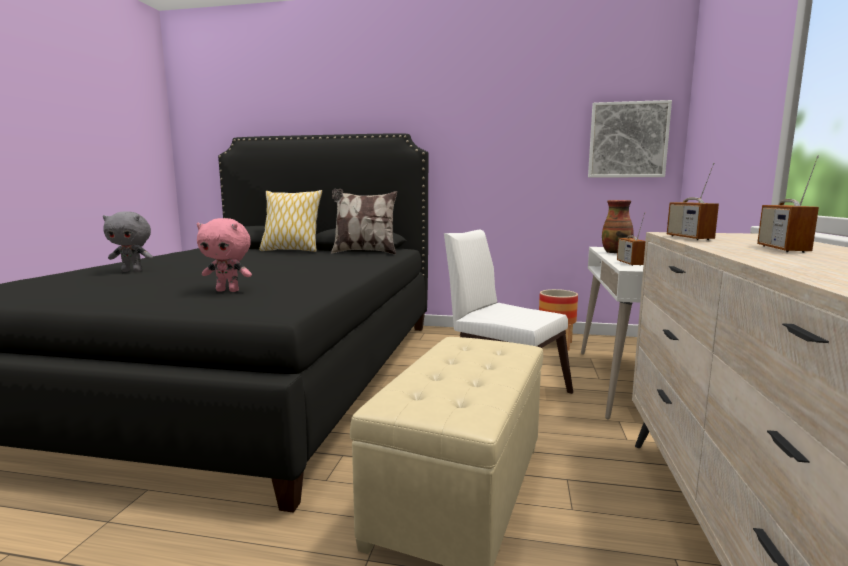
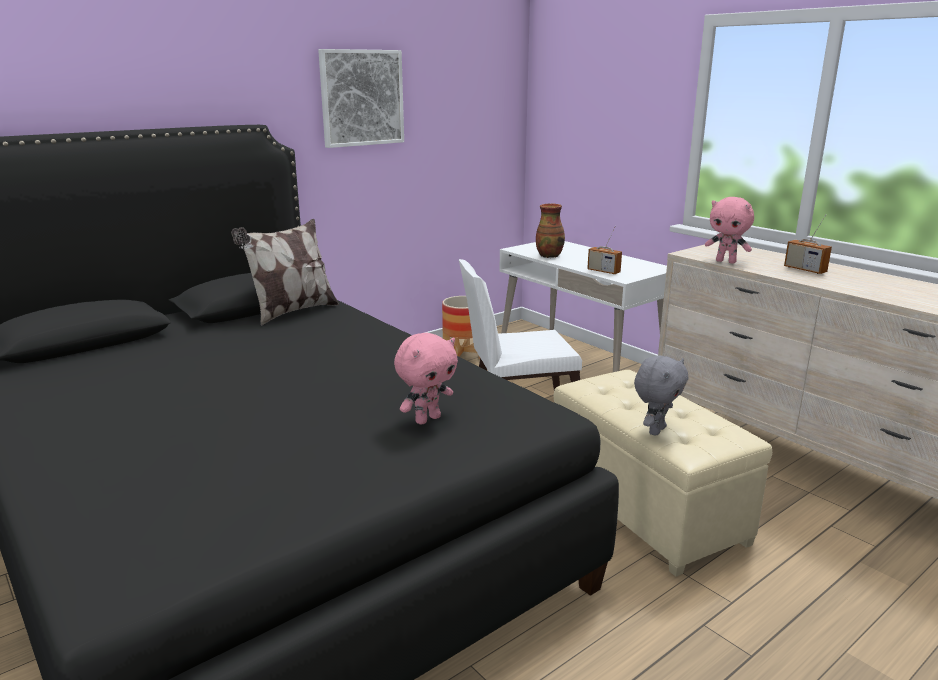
camera: 50 degrees left, 10 degrees up
grey plush toy [103,211,153,272] -> grey plush toy moved to [634,355,688,436]
pillow [259,190,322,252] -> none
picture [588,100,672,178] -> picture moved to [318,49,404,148]
radio [667,163,719,240] -> pink plush toy [705,197,754,263]

